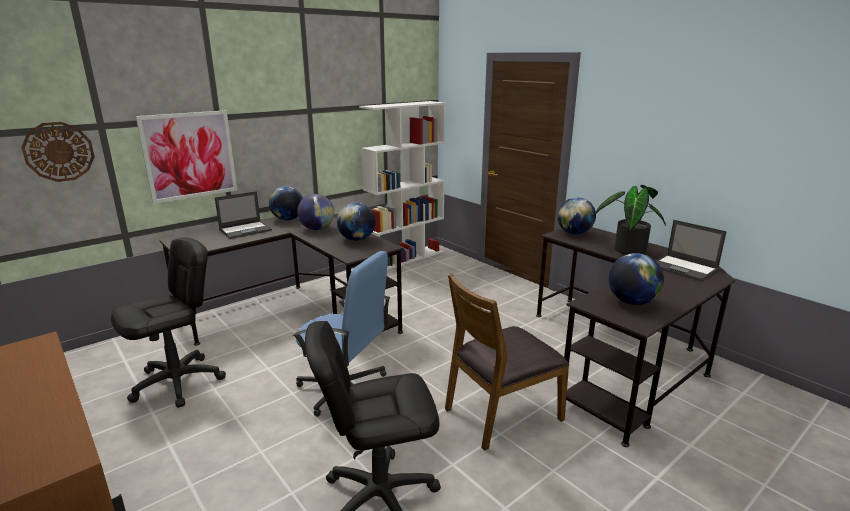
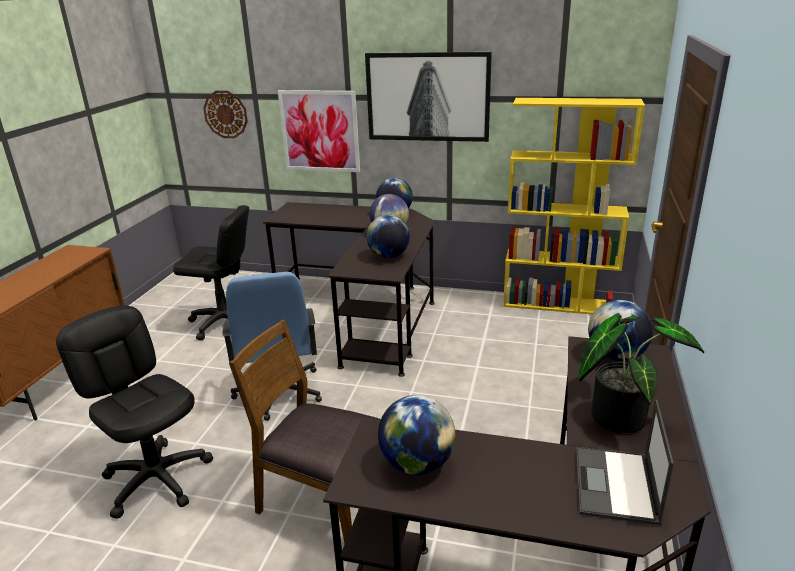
camera: 55 degrees right, 5 degrees up
laptop [215,191,272,239] -> none
white bookcase [359,101,446,270] -> yellow bookcase [503,98,645,314]
none -> picture [365,52,492,142]

